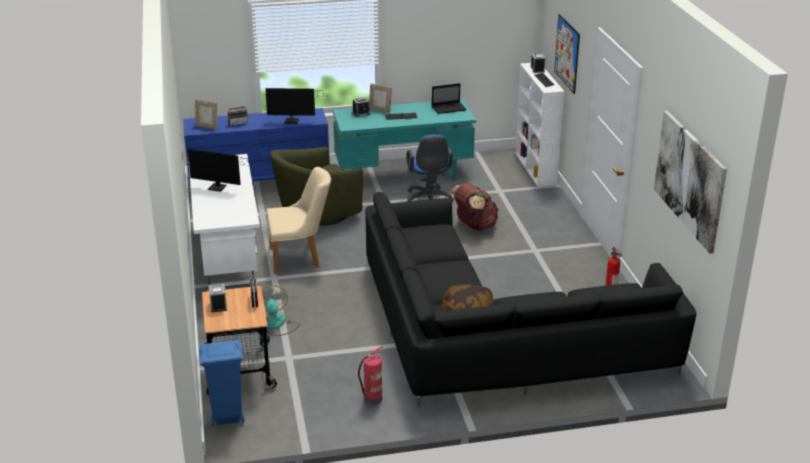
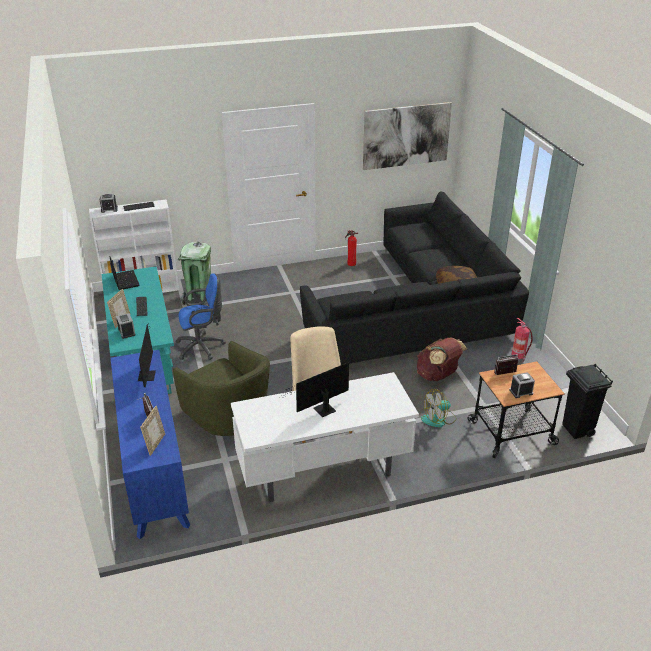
camera: 95 degrees left, 5 degrees up
monitor [188,149,251,192] -> monitor turned 135 degrees counterclockwise [280,362,349,417]
blue trash can [199,340,245,427] -> black trash can [562,364,613,439]
brown backpack [450,183,499,231] -> brown backpack moved to [417,338,467,381]
picture [554,14,580,94] -> none
none -> green trash can [178,242,211,306]

